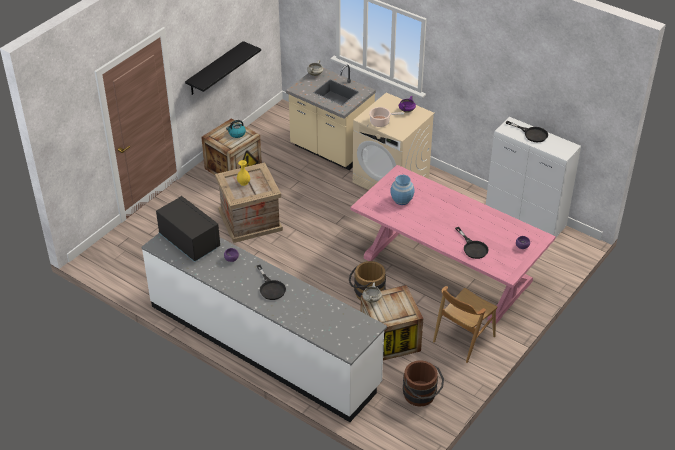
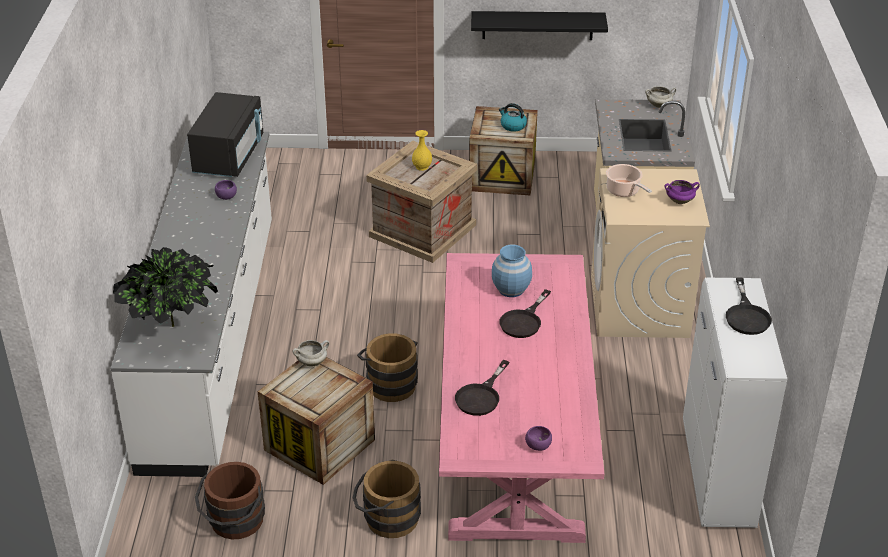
camera: 55 degrees right, 5 degrees down
black frying pan [257,265,286,300] -> black frying pan moved to [499,289,551,338]
brown chair [433,286,497,363] -> brown bucket [352,460,421,538]
none -> potted plant [113,247,218,327]

